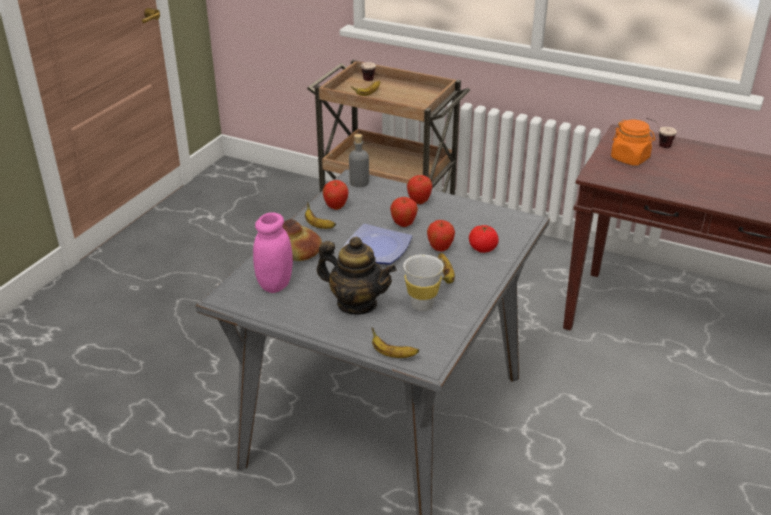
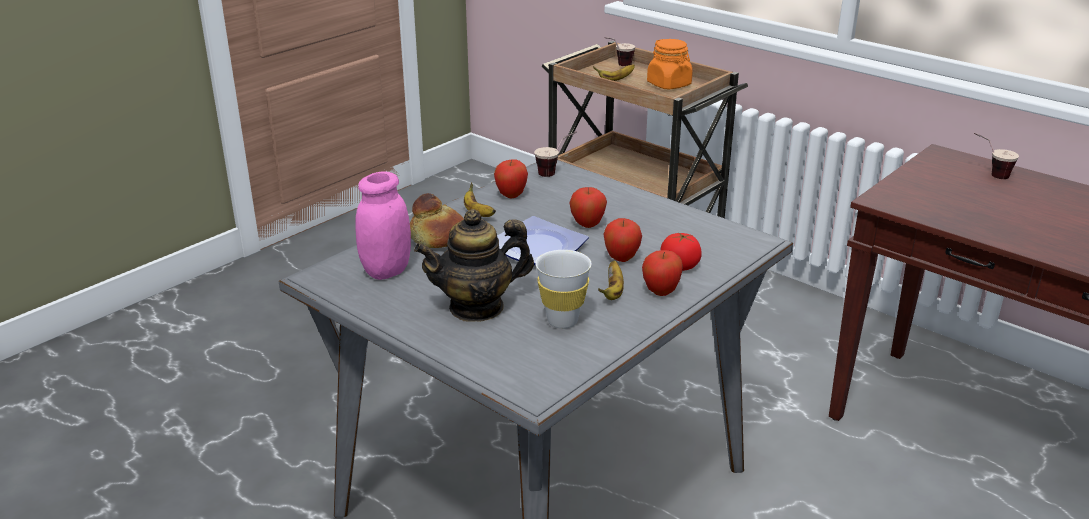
camera: 15 degrees right, 5 degrees down
teapot [317,237,396,315] -> teapot turned 120 degrees clockwise [414,209,534,322]
grey bottle [349,134,369,187] -> cup [534,131,577,177]
banana [372,327,419,358] -> none
apple [407,175,432,204] -> apple moved to [642,250,683,296]
orange jar [611,119,655,166] -> orange jar moved to [647,39,693,89]

